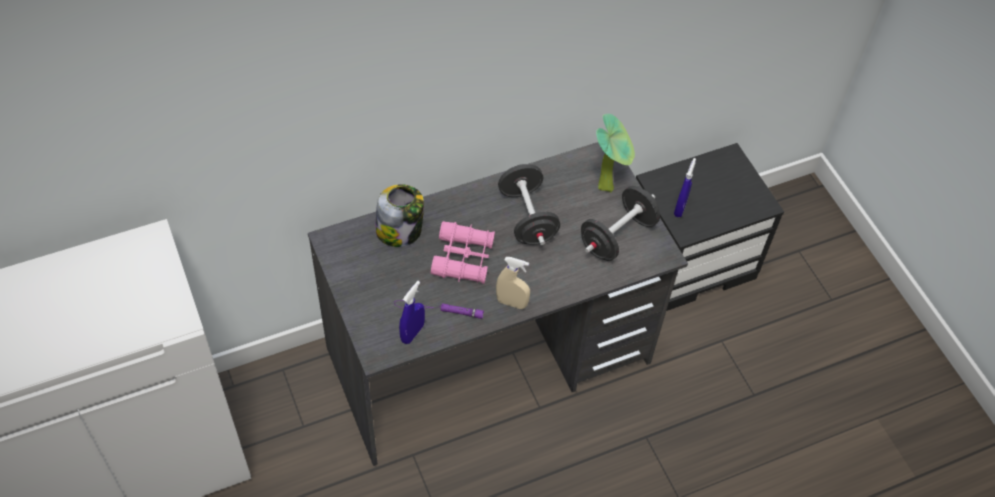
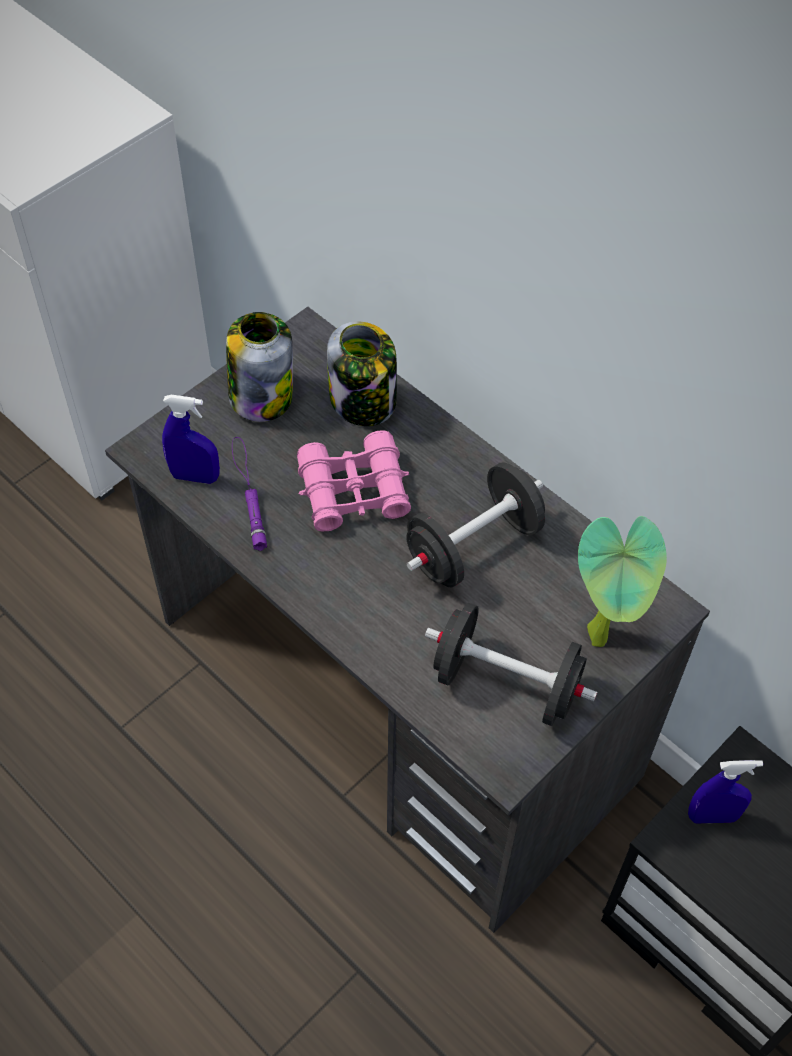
camera: 70 degrees right, 0 degrees up
beige spray bottle [496,257,530,309] -> none
none -> jar [226,312,293,422]

